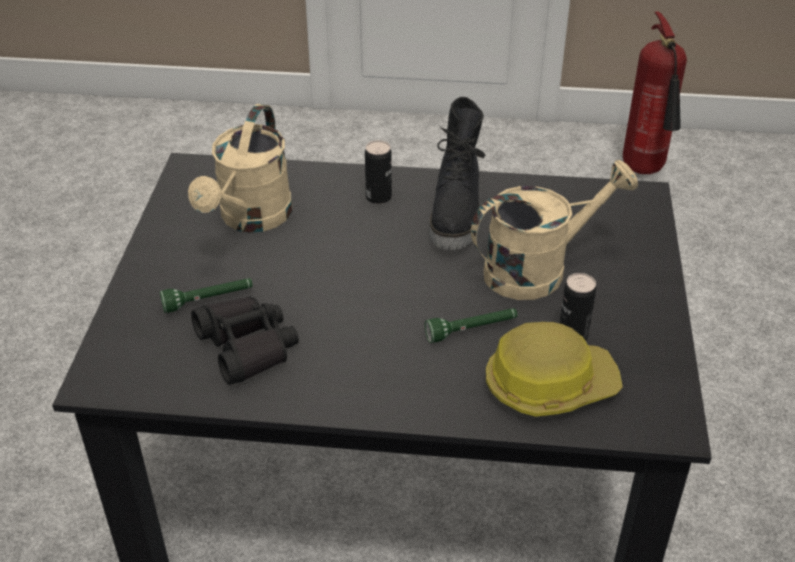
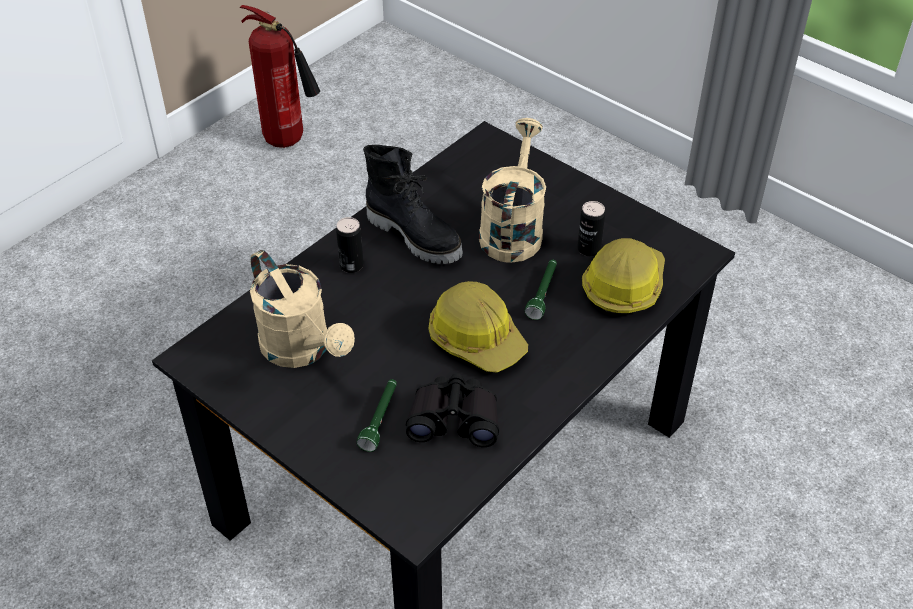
camera: 55 degrees left, 5 degrees up
none -> hard hat [429,281,528,373]

